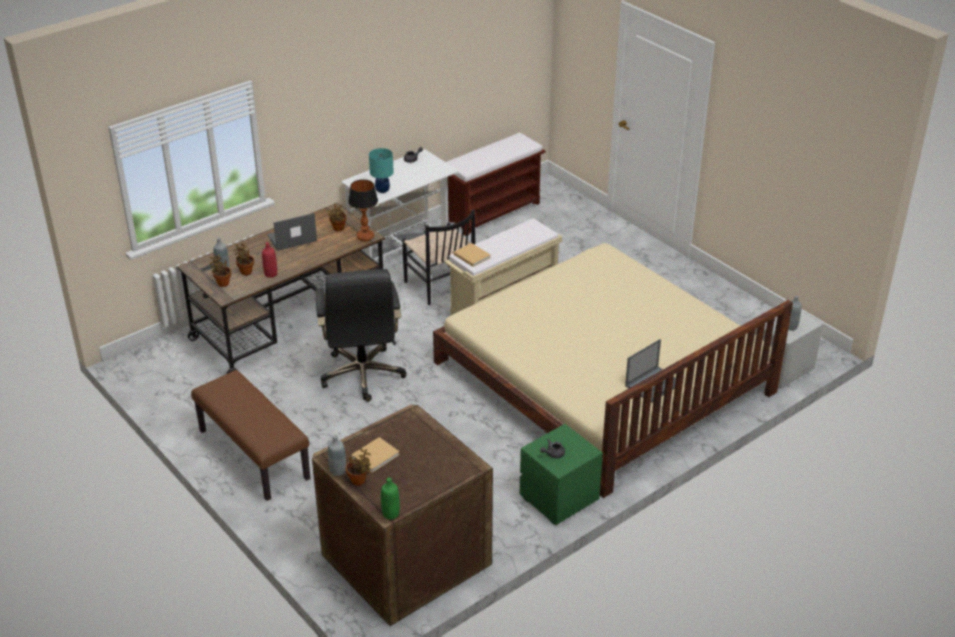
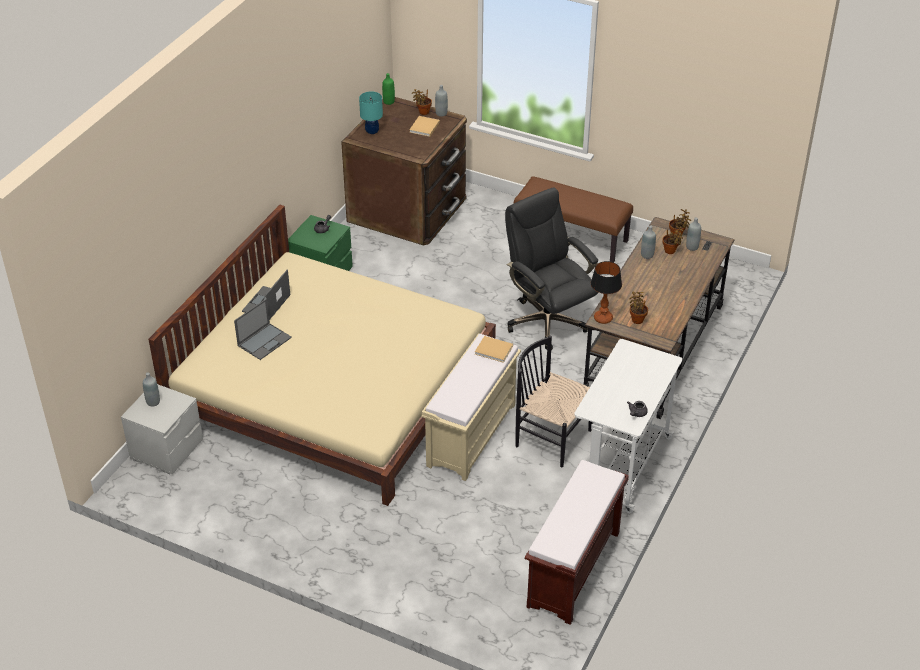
camera: 155 degrees right, 5 degrees up
red bottle [262,242,277,278] -> grey bottle [641,225,656,259]
laptop [267,213,317,251] -> laptop moved to [234,299,292,360]
turquoise table lamp [369,148,394,193] -> turquoise table lamp moved to [359,92,383,134]

